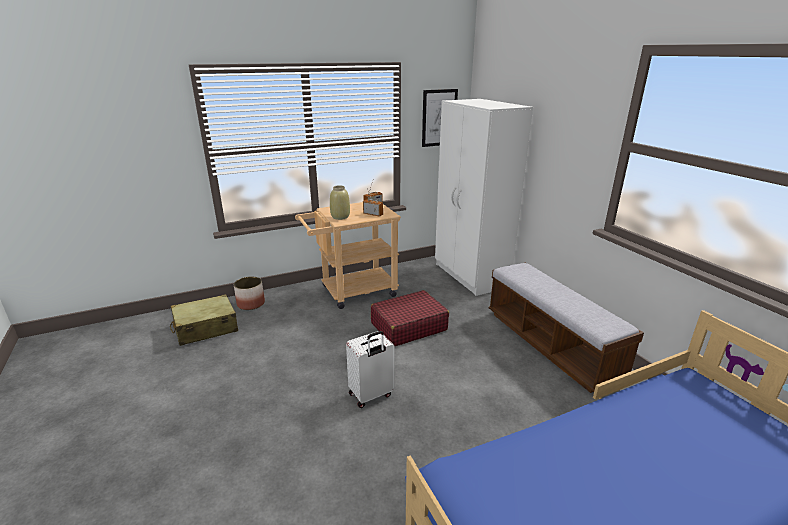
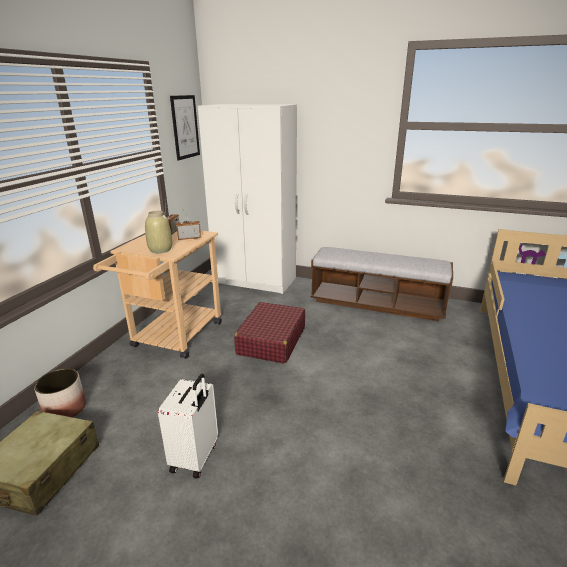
camera: 45 degrees left, 0 degrees up
white suitcase [346,331,395,408] -> white suitcase moved to [158,373,218,478]

